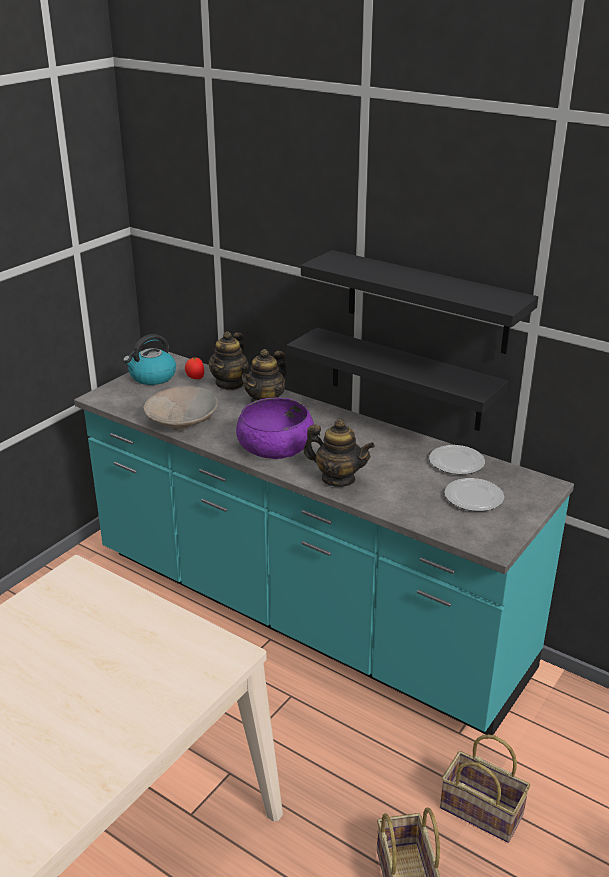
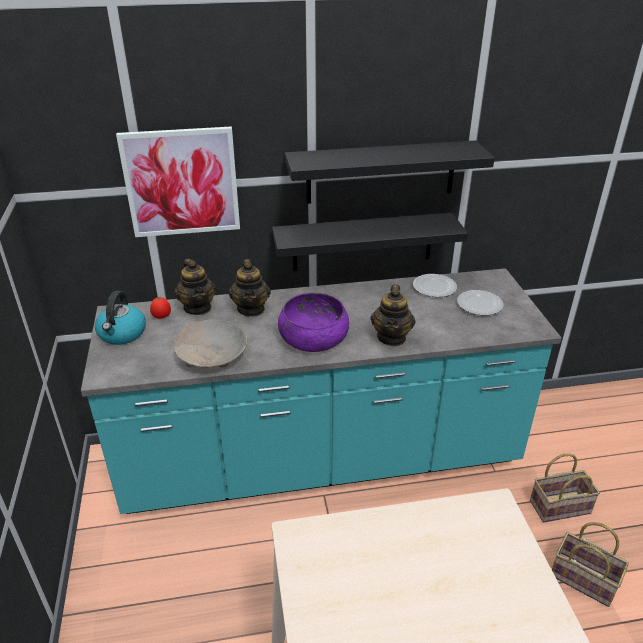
camera: 45 degrees left, 5 degrees up
teapot [303,419,375,487] -> teapot turned 120 degrees clockwise [371,284,415,346]
none -> picture [116,126,240,237]

